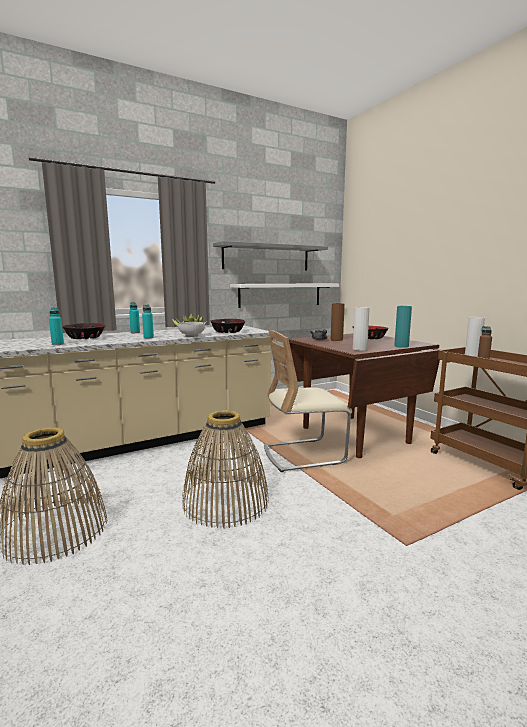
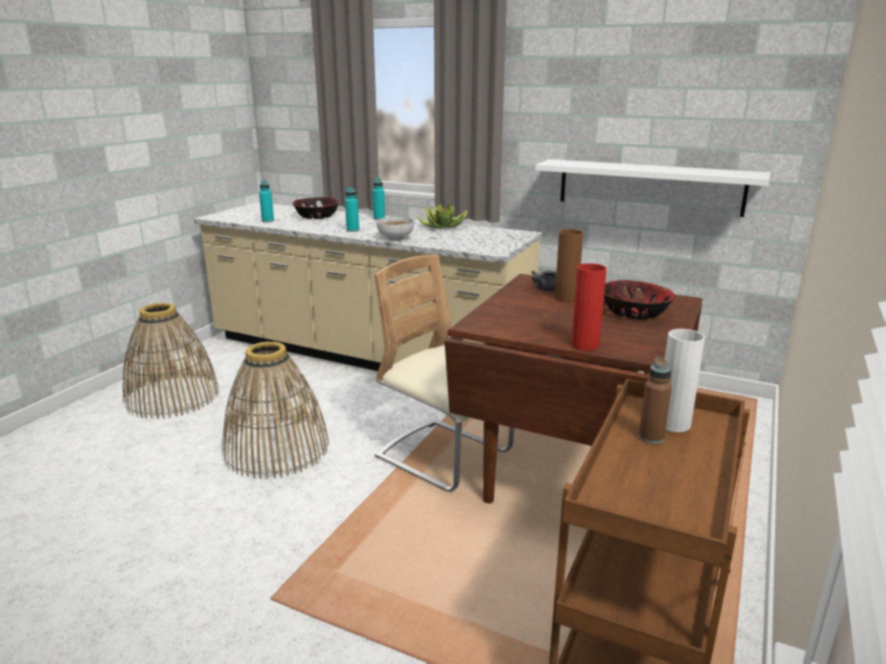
camera: 55 degrees right, 10 degrees up
bowl [210,319,245,333] -> none
grey shelf [213,241,328,270] -> none
white vase [353,307,370,351] -> none
turquoise vase [394,306,412,348] -> red vase [571,263,607,351]

